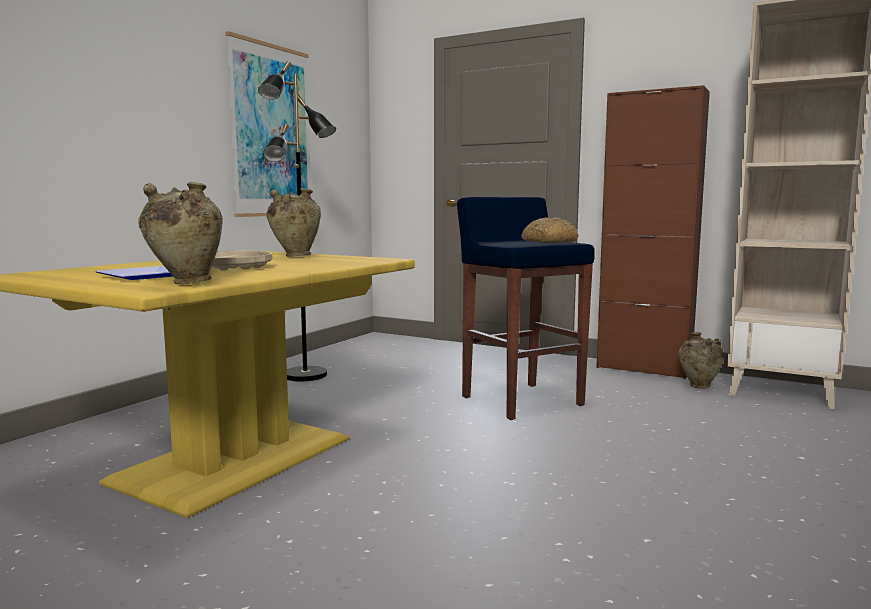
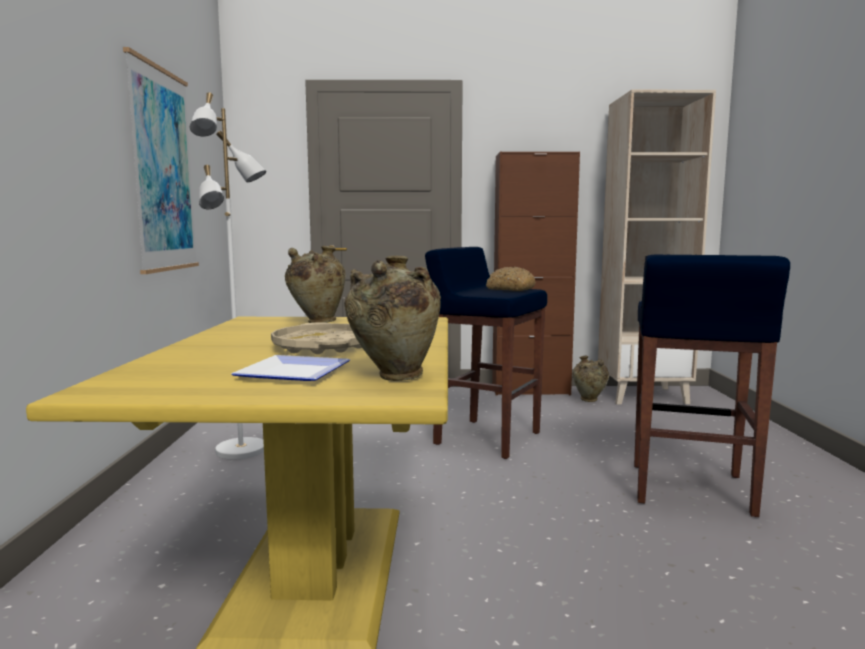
camera: 30 degrees left, 0 degrees up
black floor lamp [258,61,336,381] -> white floor lamp [190,92,266,459]
none -> blue stool [634,254,790,517]

